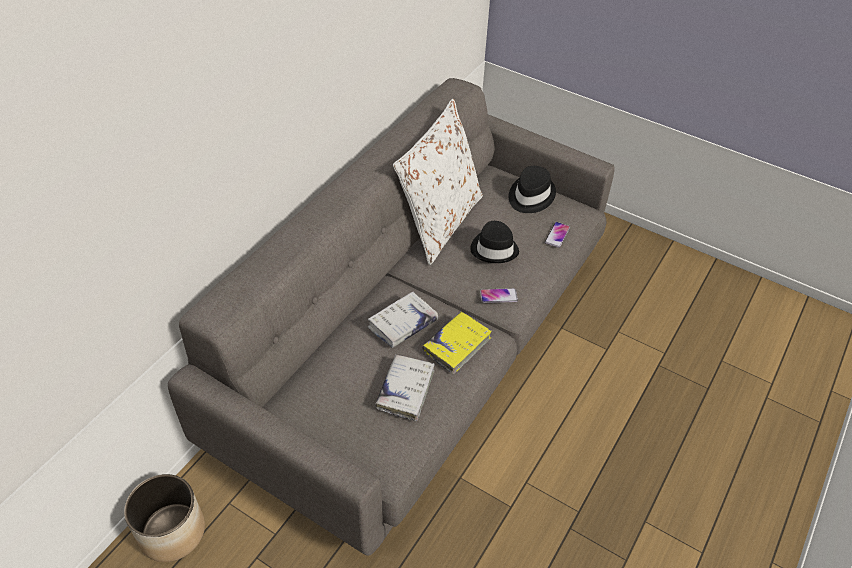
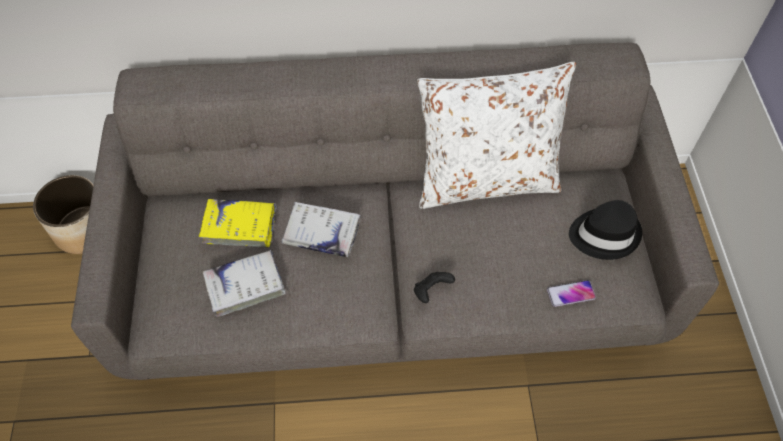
camera: 55 degrees right, 10 degrees up
yellow book [422,311,492,374] -> yellow book moved to [199,199,277,247]
black hat [470,221,519,263] -> none
phone [480,288,518,303] -> black game controller [414,272,455,303]

